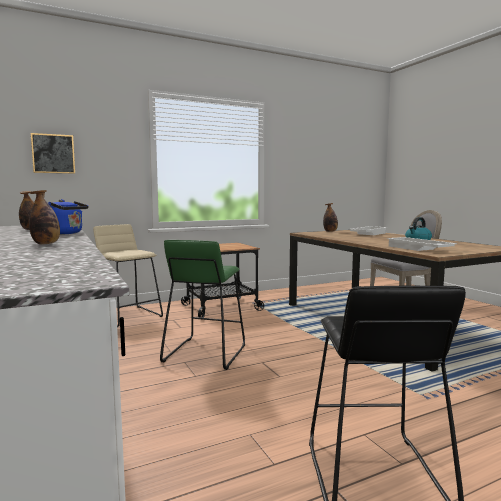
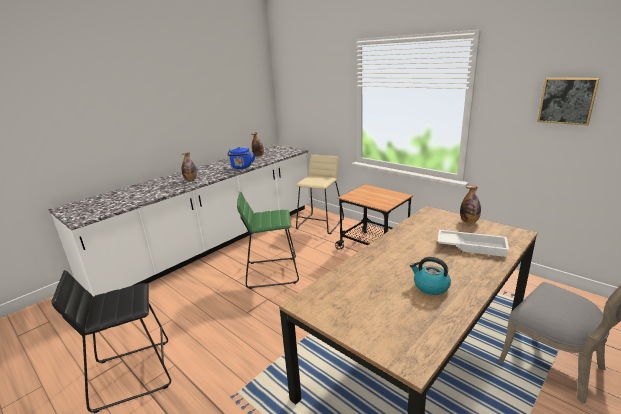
camera: 70 degrees right, 15 degrees up
picture [31,133,75,174] -> picture moved to [537,78,600,126]
white tray [387,237,457,251] -> none

